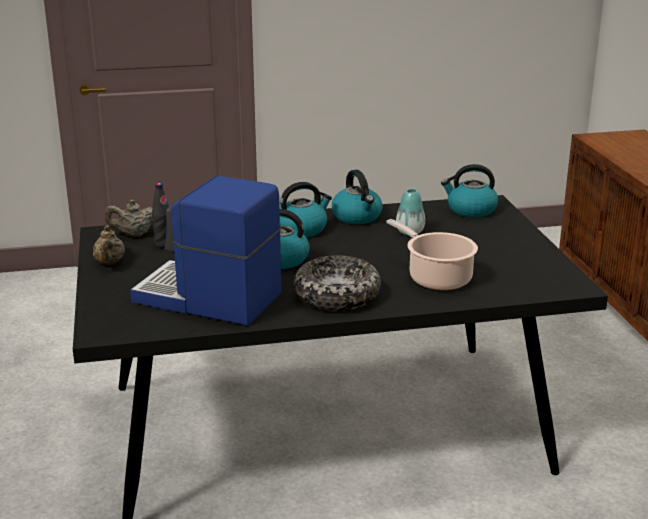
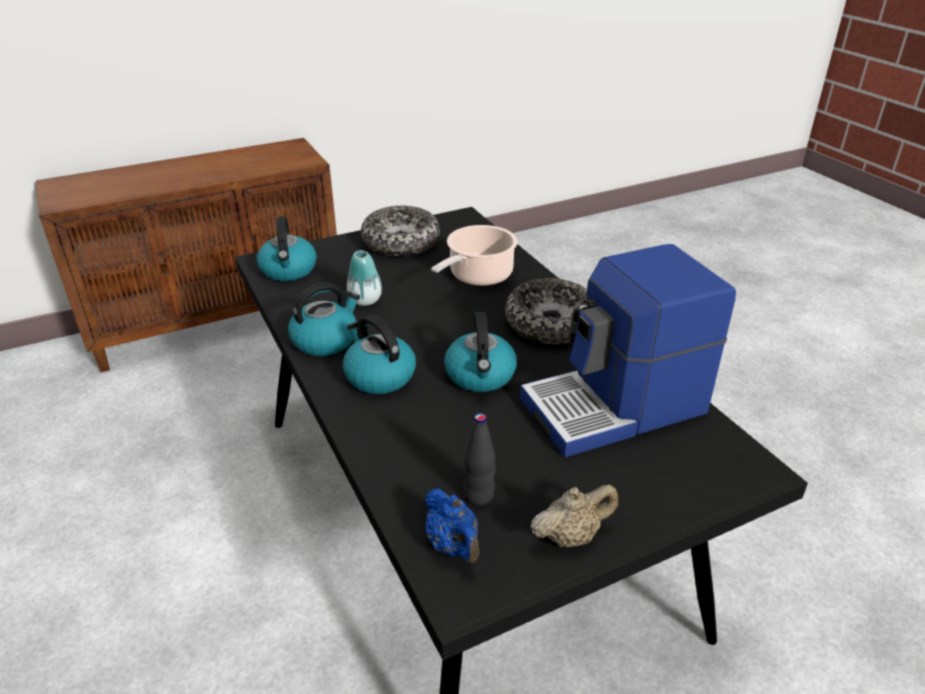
camera: 105 degrees left, 10 degrees up
beige teapot [105,200,153,237] -> blue teapot [425,488,480,563]
coffee machine [130,176,281,326] -> coffee machine turned 60 degrees clockwise [520,244,736,457]
none -> bowl [361,206,440,256]

